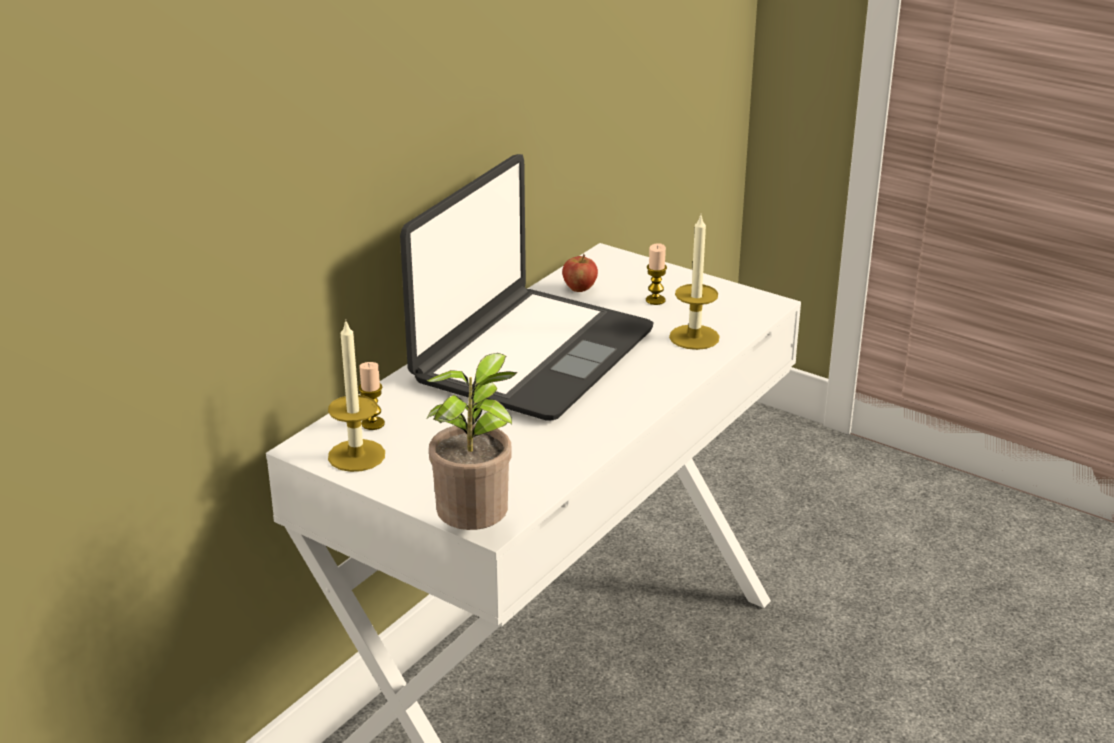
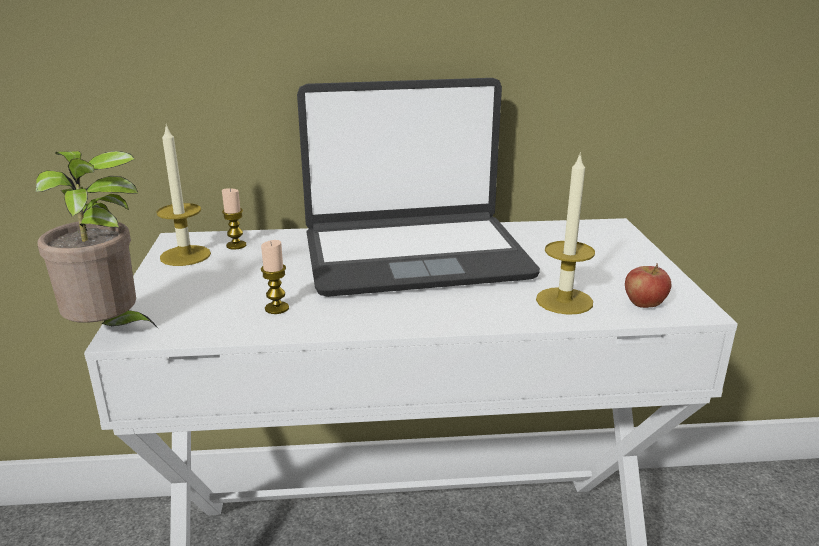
camera: 50 degrees right, 5 degrees down
apple [562,253,598,292] -> apple moved to [625,263,671,308]
candle [646,243,667,305] -> candle moved to [261,240,289,314]

